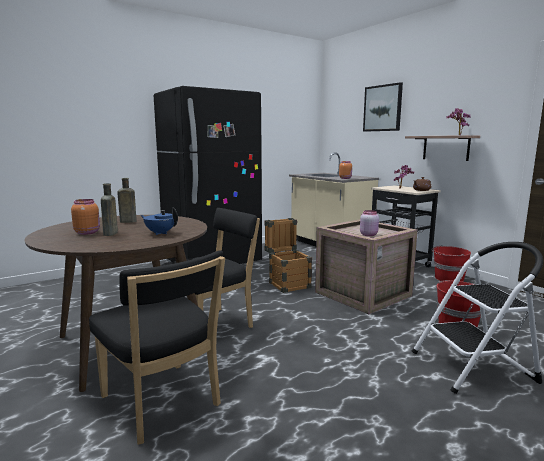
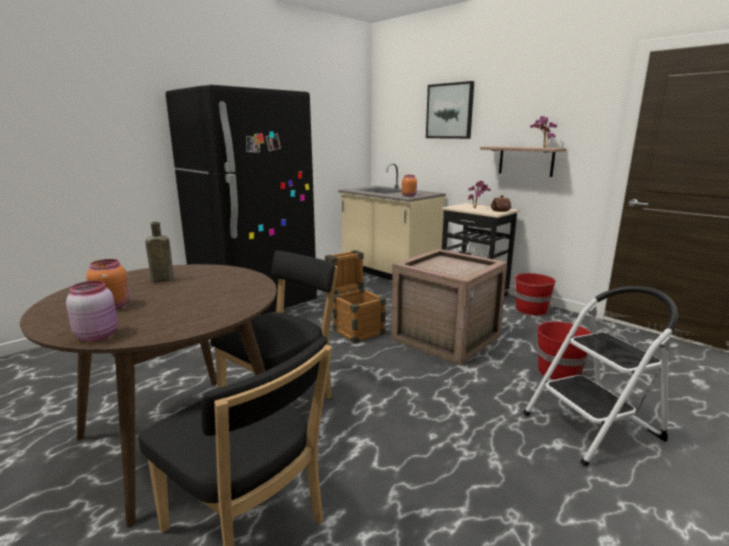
camera: 10 degrees left, 5 degrees up
brown bottle [101,183,118,236] -> none
blue teapot [140,207,178,235] -> none
pink jar [360,210,379,236] -> pink jar moved to [66,281,118,341]

